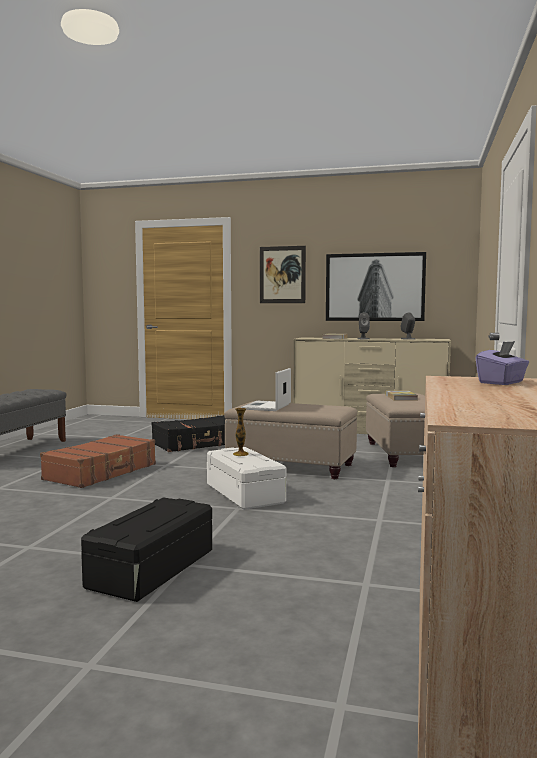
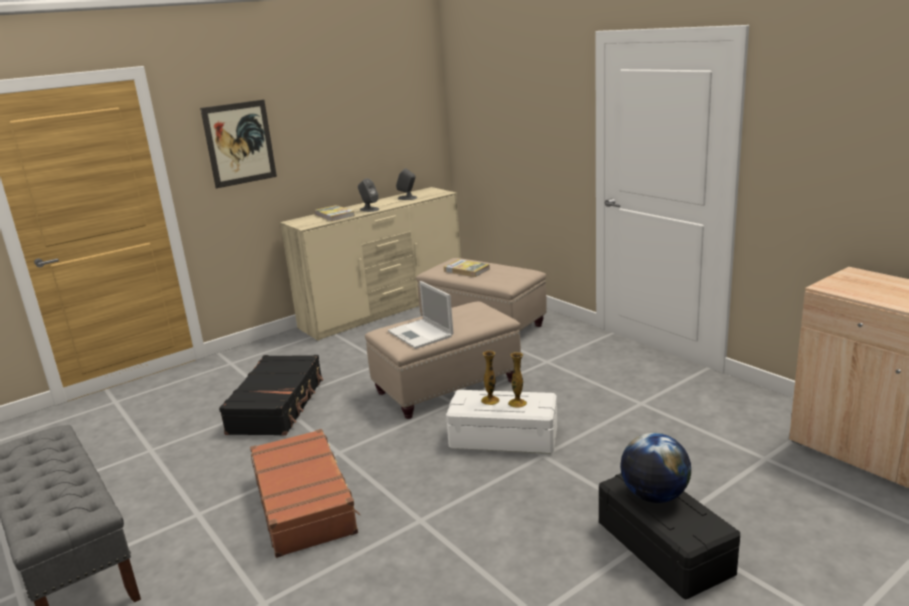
camera: 50 degrees left, 15 degrees up
picture [326,252,426,321] -> none
purple tissue box [476,341,529,385] -> none
none -> vase [508,352,527,408]
none -> globe [620,433,691,503]

